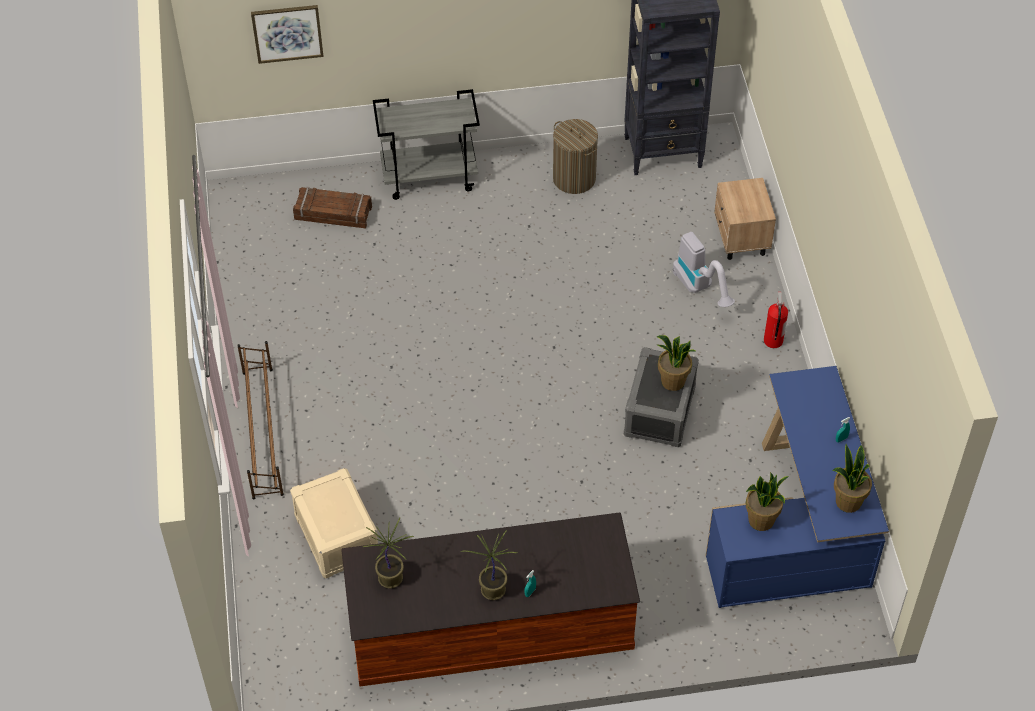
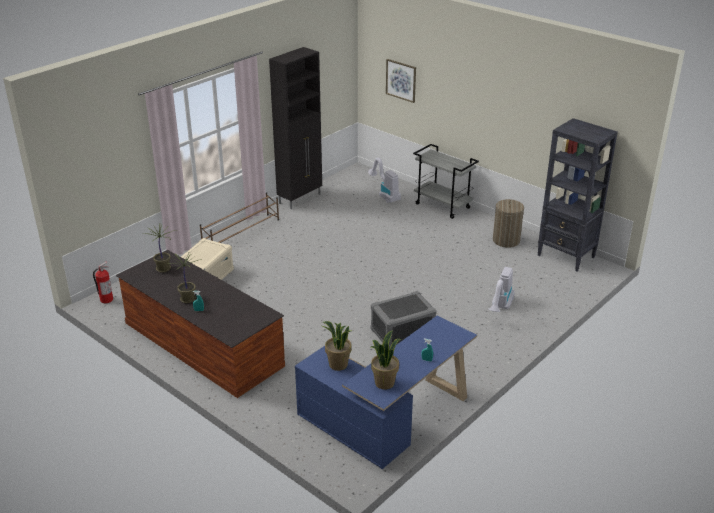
camera: 50 degrees right, 20 degrees down
crate [293,187,372,228] -> vacuum cleaner [368,158,401,203]
potted plant [656,335,695,391] -> none
beige nightstand [714,178,776,260] -> none
fire extinguisher [764,292,788,348] -> fire extinguisher moved to [93,262,113,303]
none -> black cabinet [269,47,322,209]

